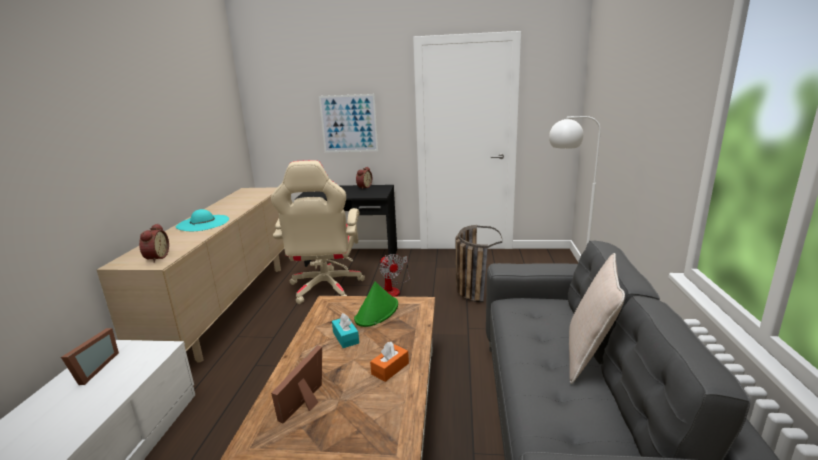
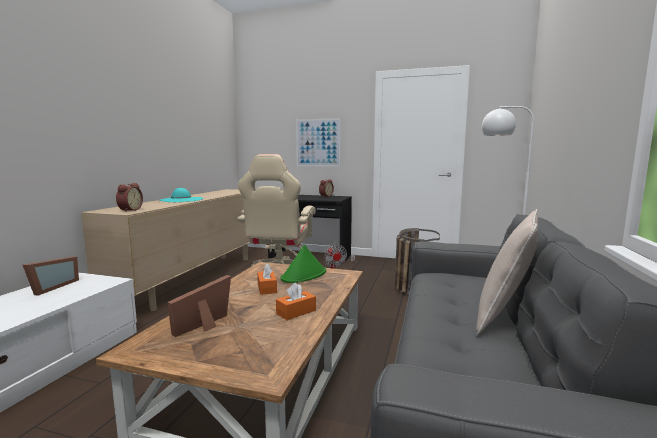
camera: 10 degrees right, 10 degrees down
turquoise tissue box [332,313,359,348] -> orange tissue box [257,263,277,295]

